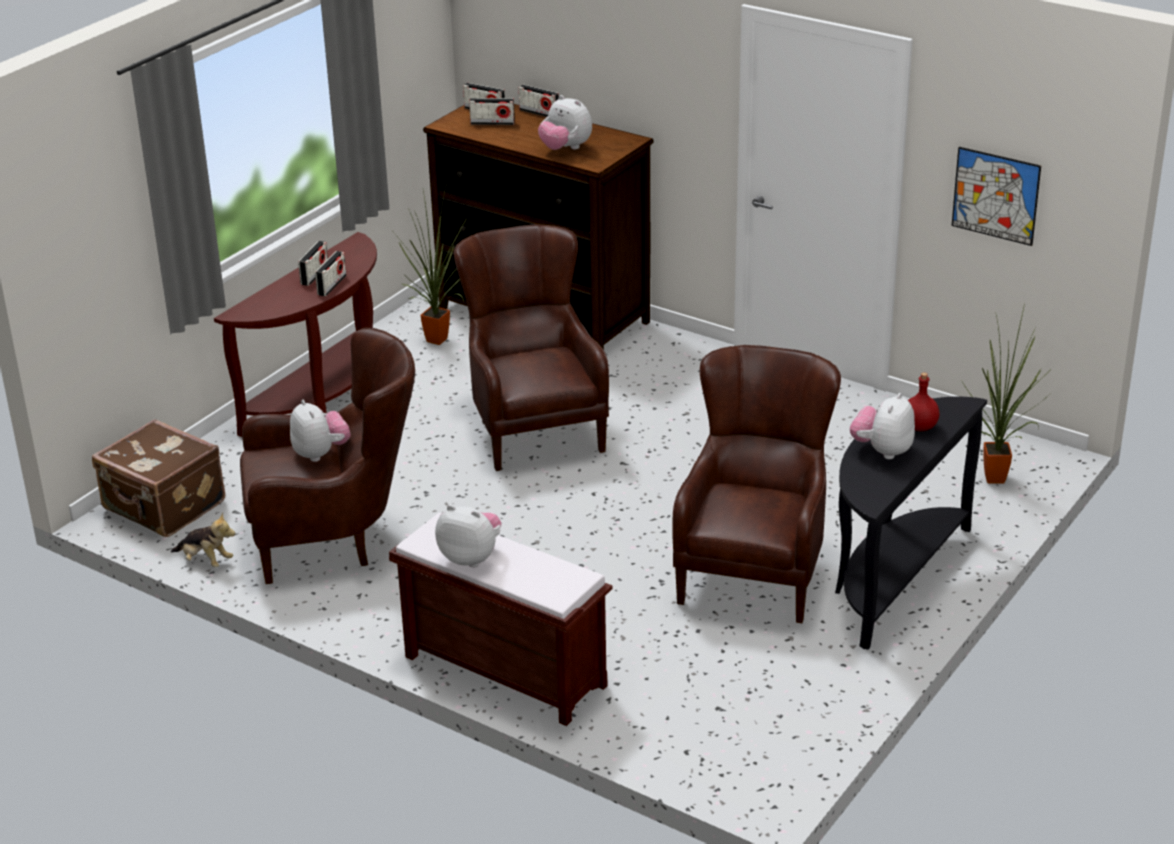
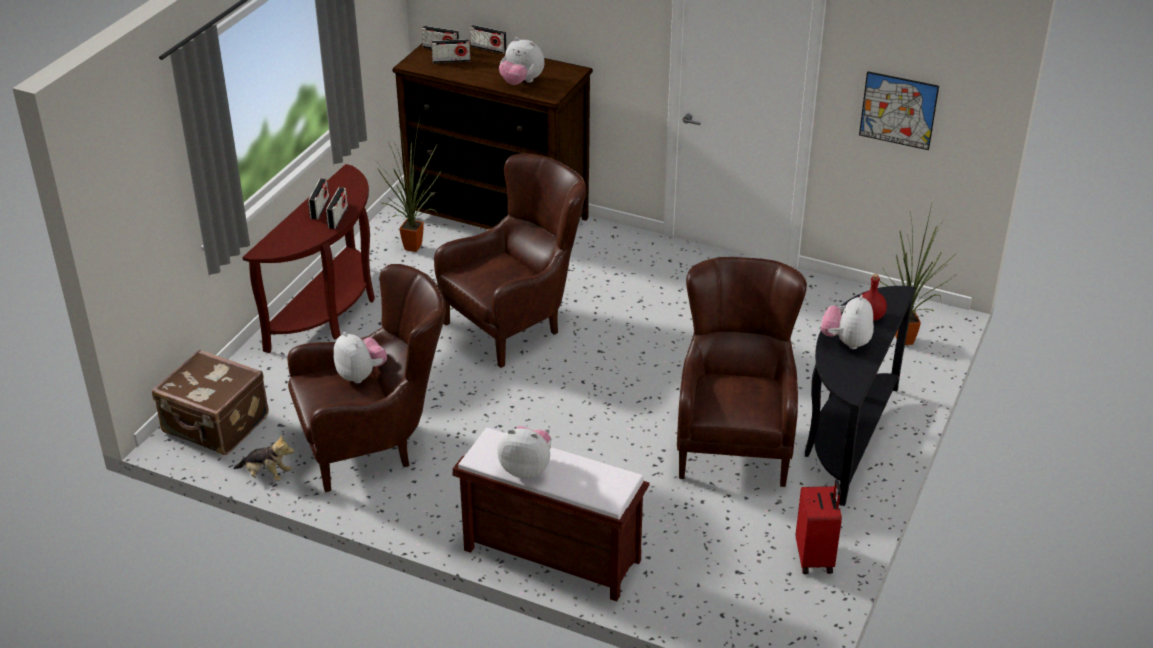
camera: 10 degrees left, 5 degrees up
brown armchair [454,224,609,471] -> brown armchair turned 75 degrees clockwise [434,153,586,368]
none -> red suitcase [796,479,842,574]

